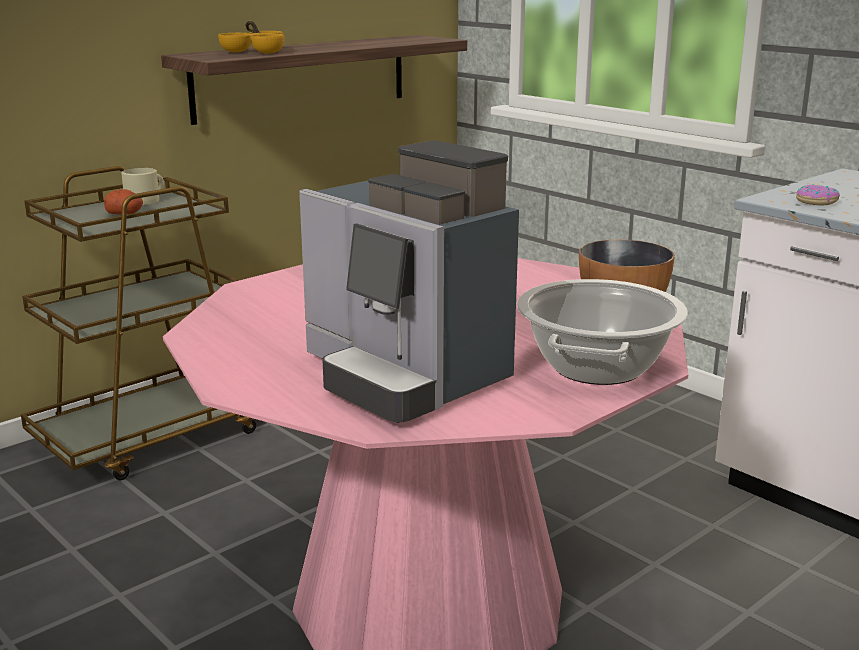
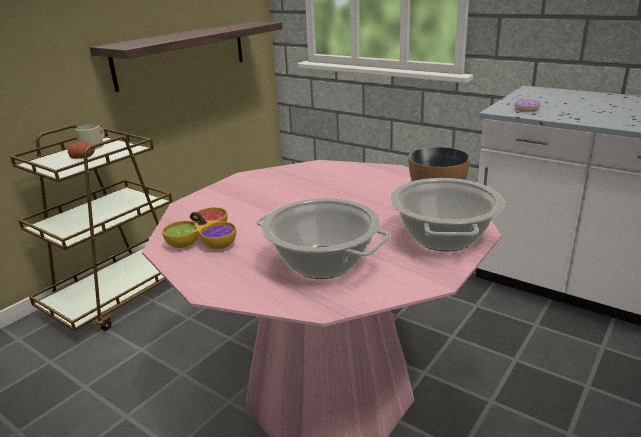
camera: 10 degrees left, 5 degrees up
bowl [218,21,285,54] -> bowl moved to [162,207,236,249]
coffee machine [299,140,519,423] -> cooking pot [256,198,391,279]

